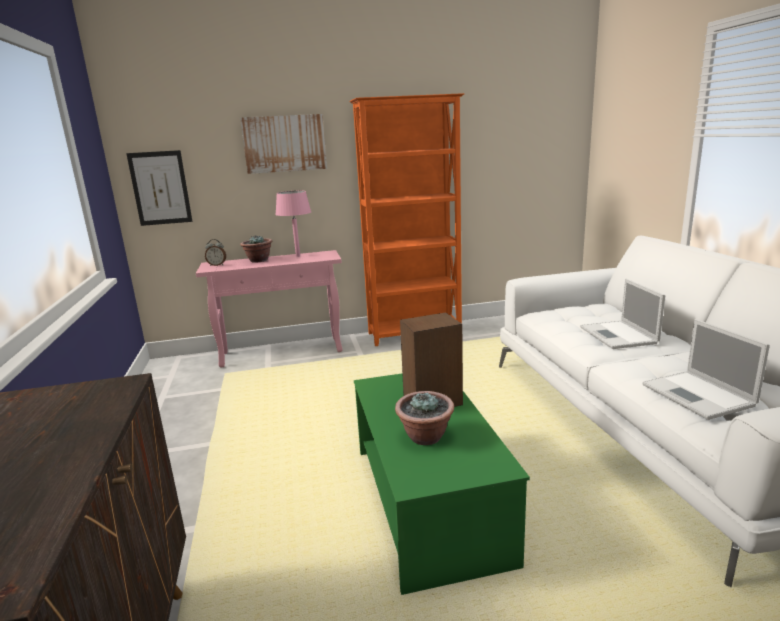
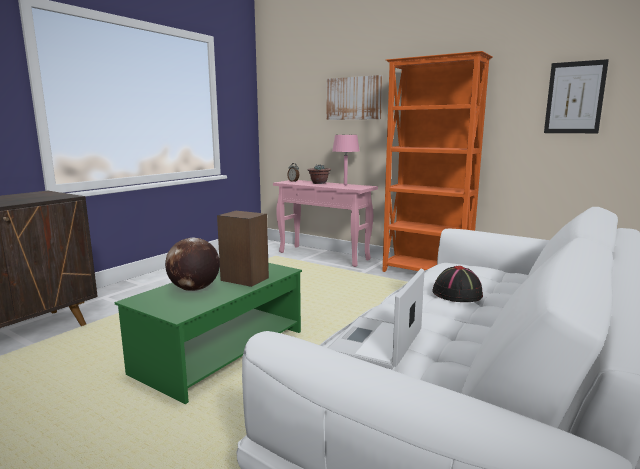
camera: 45 degrees right, 5 degrees down
picture [126,150,192,226] -> picture moved to [544,59,609,133]
potted plant [395,391,454,445] -> globe [165,238,220,291]
laptop [580,279,665,349] -> black hat [432,266,483,302]

